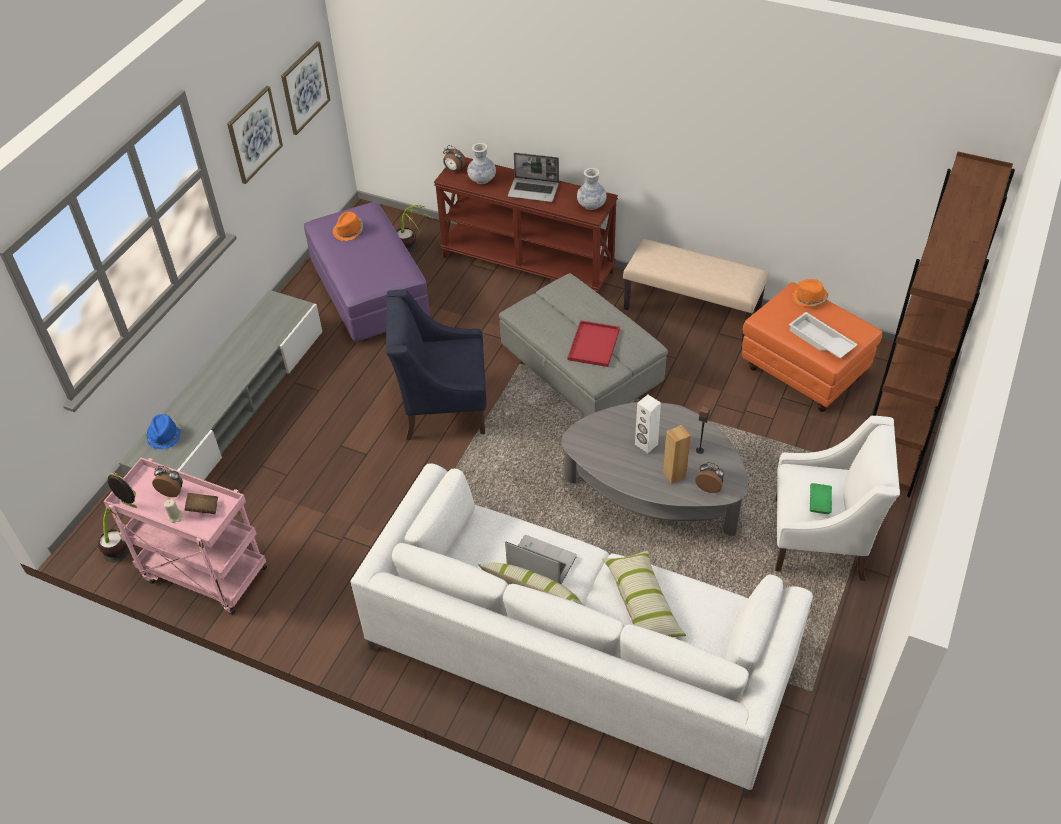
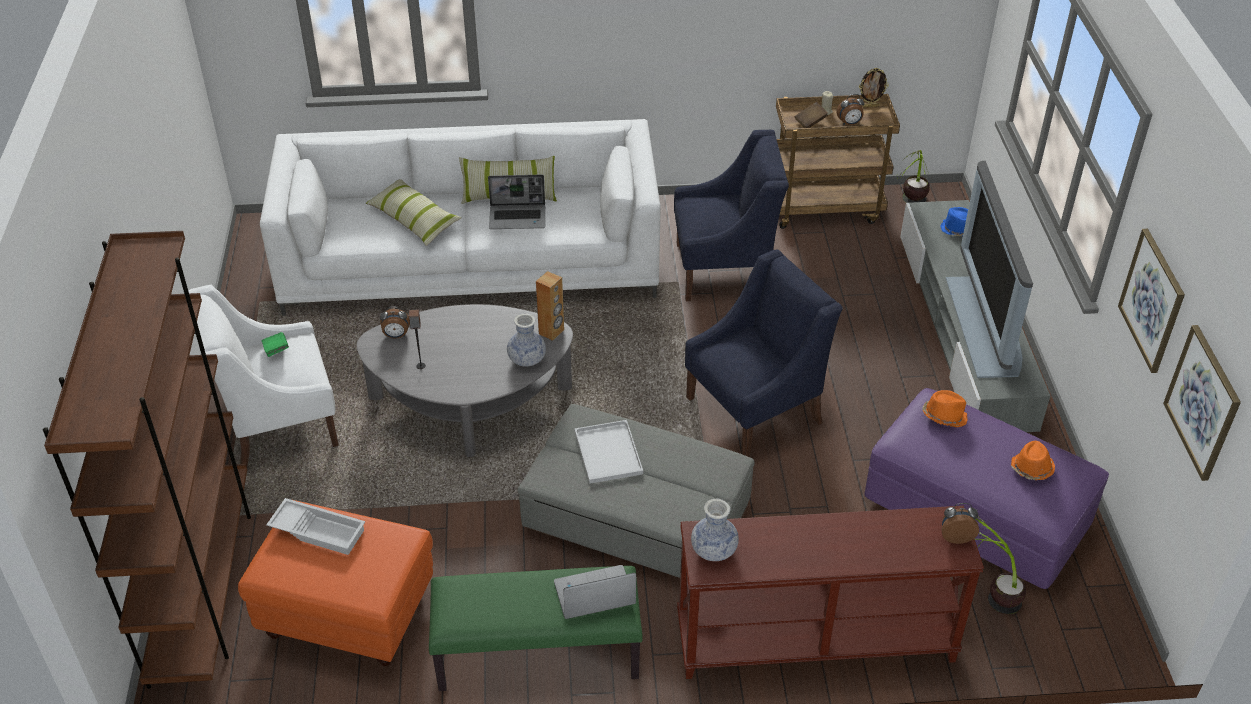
camera: 150 degrees right, 5 degrees down
pink cart [104,457,267,615] -> brown cart [776,94,900,229]
vase [467,143,496,184] -> vase moved to [507,313,546,367]
laptop [508,152,559,202] -> laptop moved to [554,565,636,619]
red tray [568,320,620,367] -> white tray [575,420,643,484]
beige bench [623,239,768,342] -> green bench [429,566,643,691]
white speaker [635,394,661,453] -> none
brown speaker [663,425,691,484] -> brown speaker moved to [536,271,564,341]
orange hat [792,279,829,306] -> orange hat moved to [922,390,968,427]
none -> blue armchair [674,130,789,301]
none -> television [946,161,1033,378]

